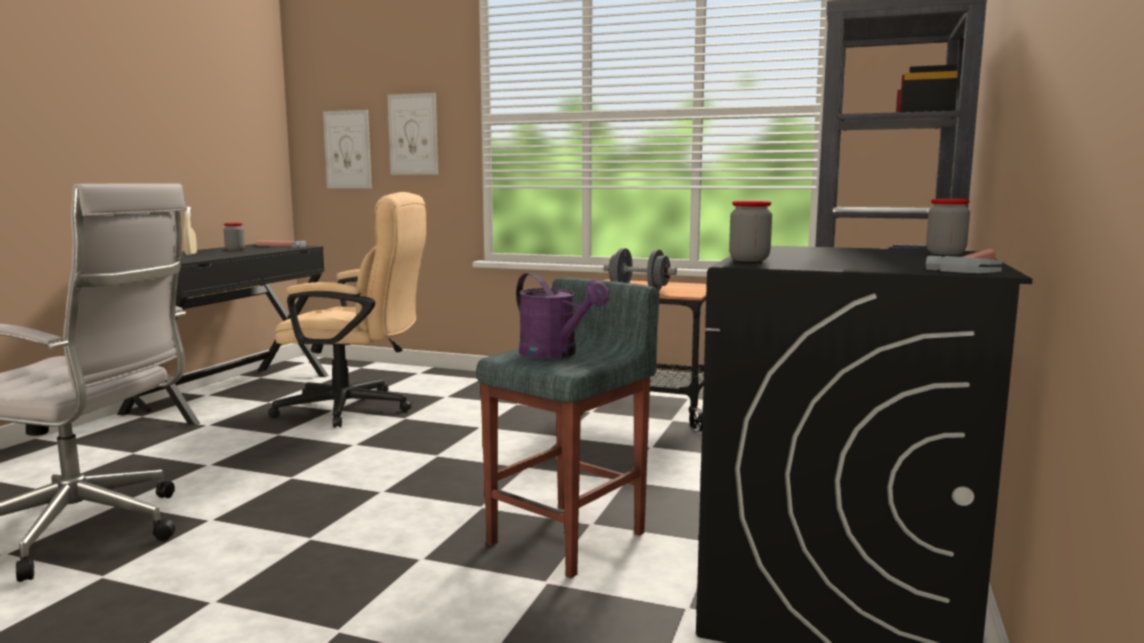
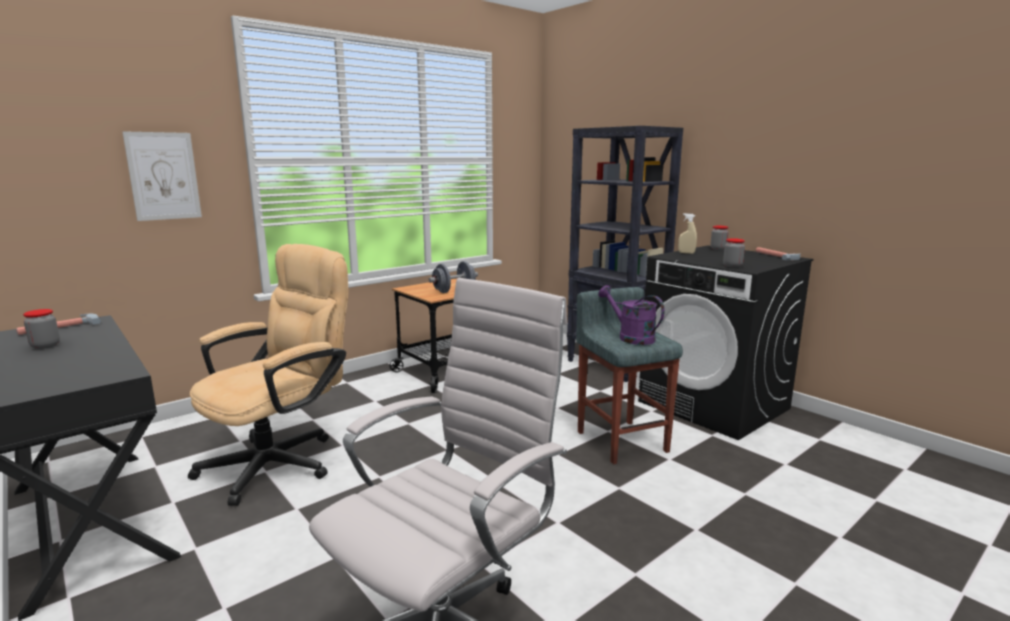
camera: 60 degrees left, 5 degrees up
beige spray bottle [183,207,197,255] -> beige spray bottle moved to [678,213,697,254]
picture [323,110,372,188] -> none
purple watering can [516,273,609,359] -> purple watering can turned 120 degrees counterclockwise [598,285,665,345]

